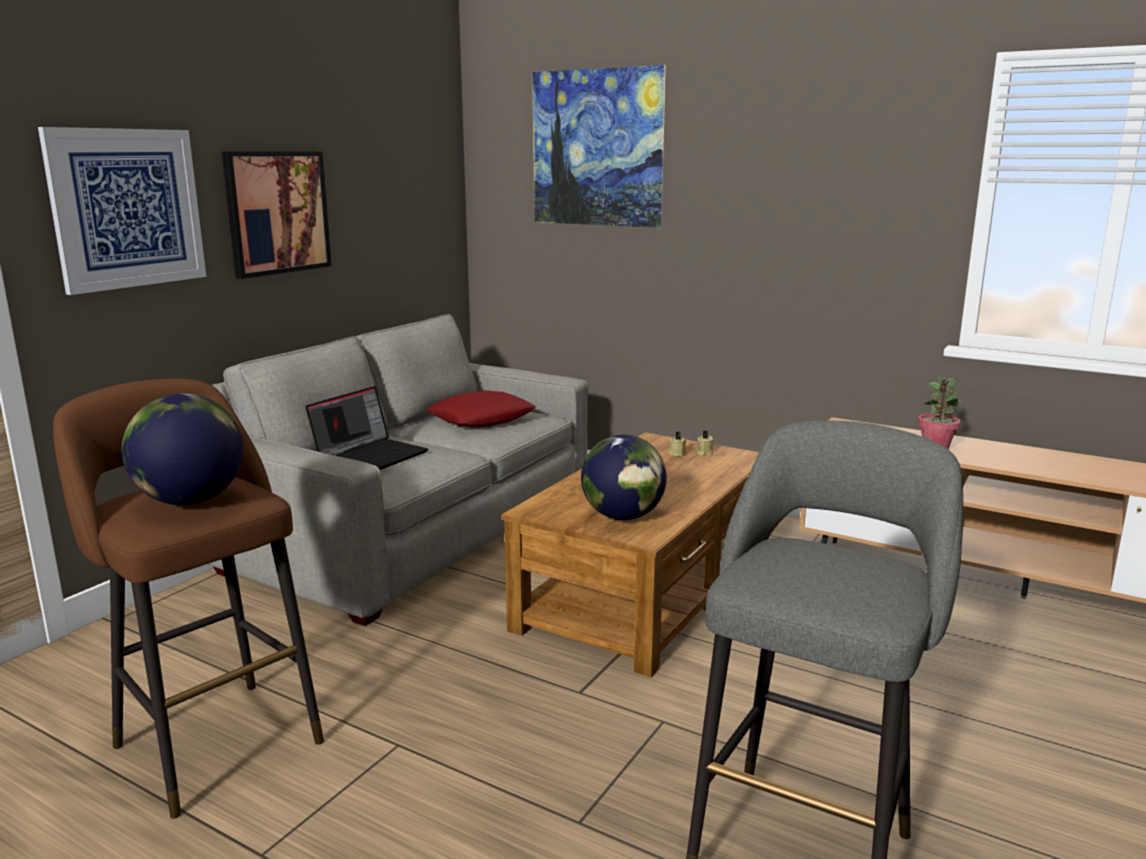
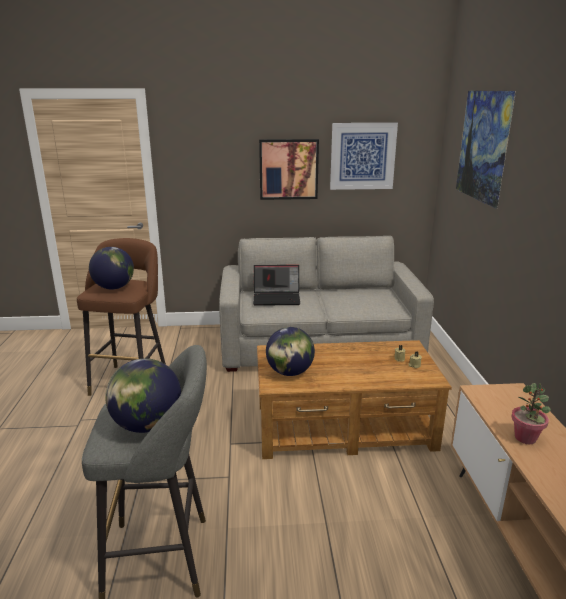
camera: 55 degrees right, 5 degrees up
picture [38,127,206,295] -> picture moved to [330,123,398,190]
red pillow [426,390,536,428] -> none
none -> globe [105,358,181,433]

